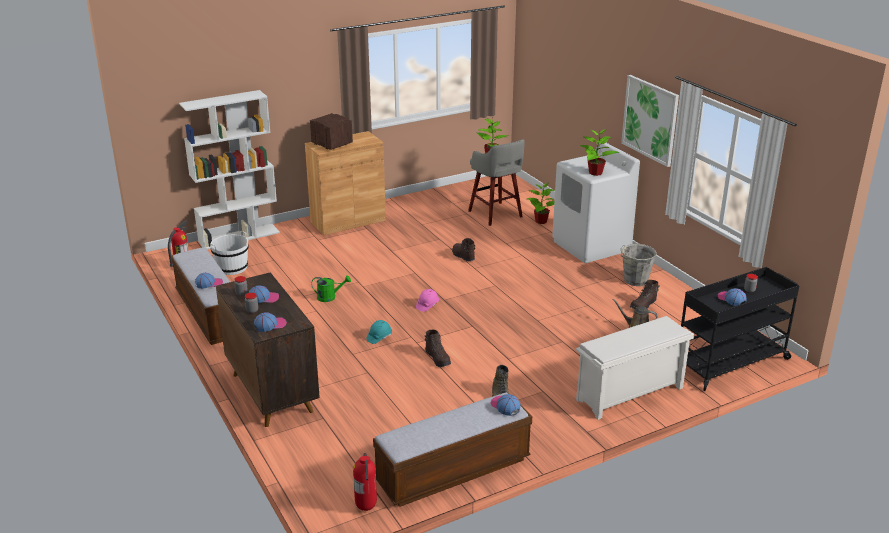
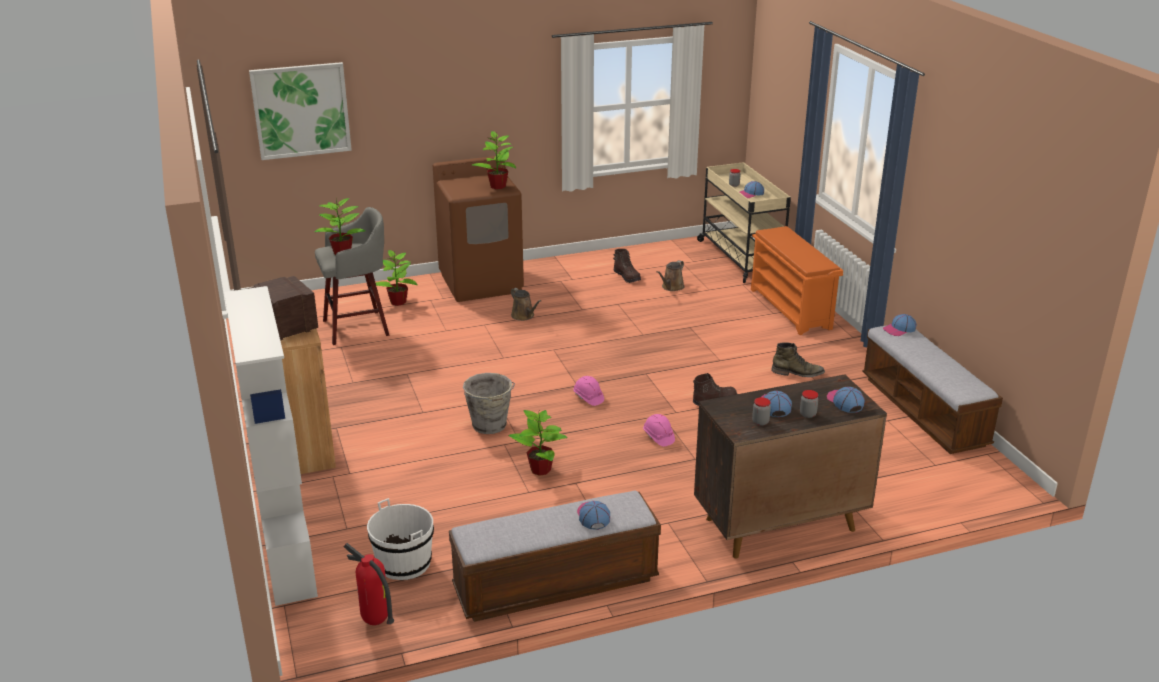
camera: 80 degrees left, 0 degrees up
green watering can [312,275,351,302] -> potted plant [508,409,568,476]
fire extinguisher [353,453,377,511] -> none
turquoise hard hat [366,320,392,344] -> pink hard hat [643,414,675,446]
brown boot [452,238,475,261] -> none
white washing machine [552,143,640,263] -> brown washing machine [433,156,524,302]
white shoe rack [576,316,694,420] -> orange shoe rack [751,226,843,335]
picture [621,75,679,167] -> picture moved to [249,62,352,160]
grey bucket [621,244,657,286] -> grey bucket moved to [463,373,515,434]
black cart [681,267,799,391] -> beige cart [697,162,791,283]
none -> brown watering can [511,288,541,321]

